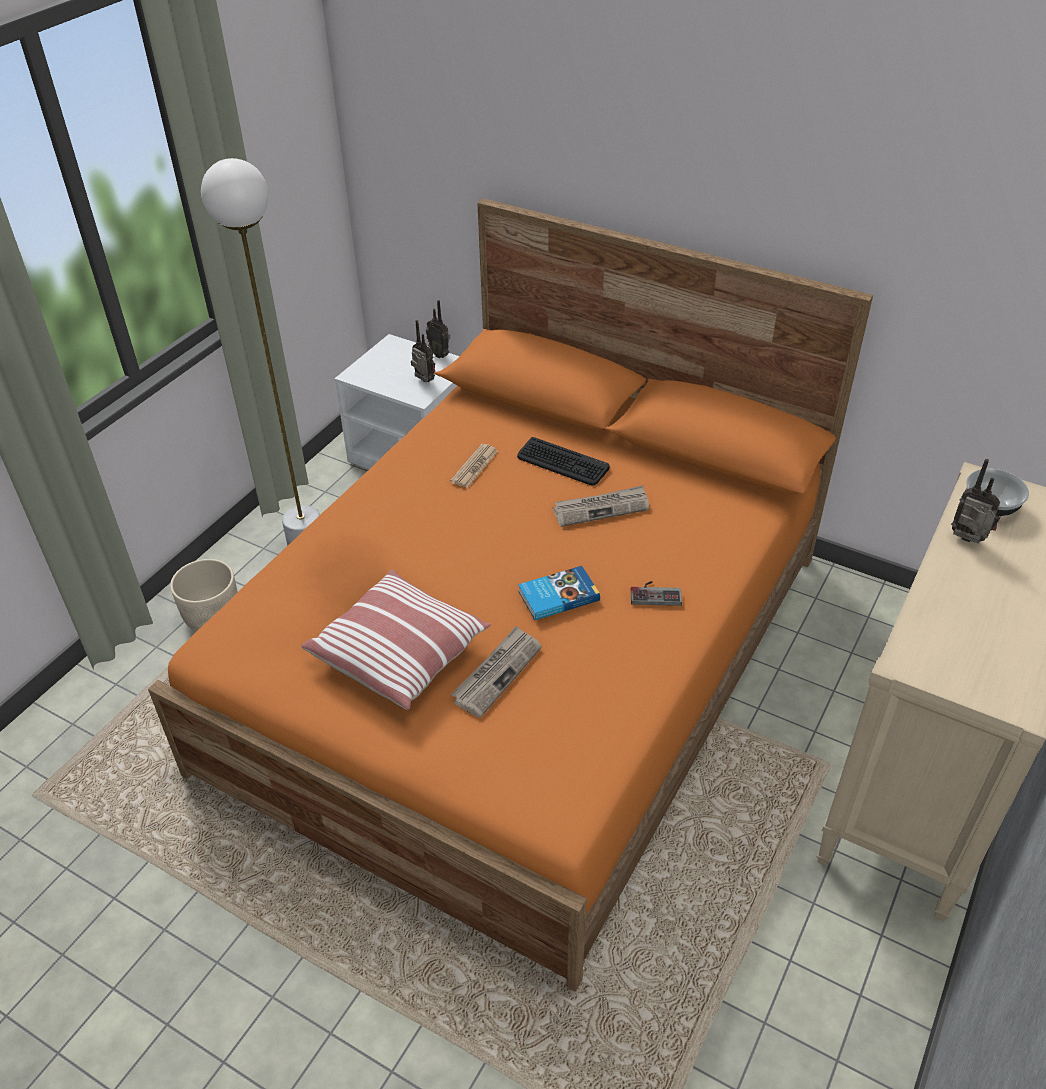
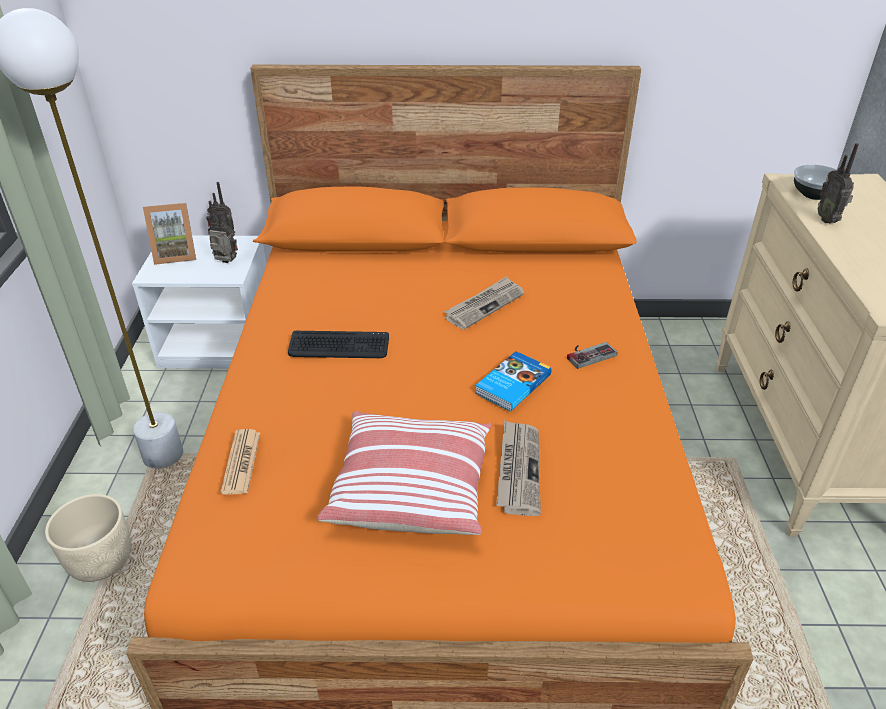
camera: 30 degrees left, 5 degrees down
newspaper [450,444,498,488] -> newspaper moved to [221,429,260,495]
keyboard [517,437,610,485] -> keyboard moved to [288,331,389,358]
radio [951,459,1001,544] -> radio turned 105 degrees counterclockwise [818,143,859,223]
none -> picture frame [143,203,196,265]

